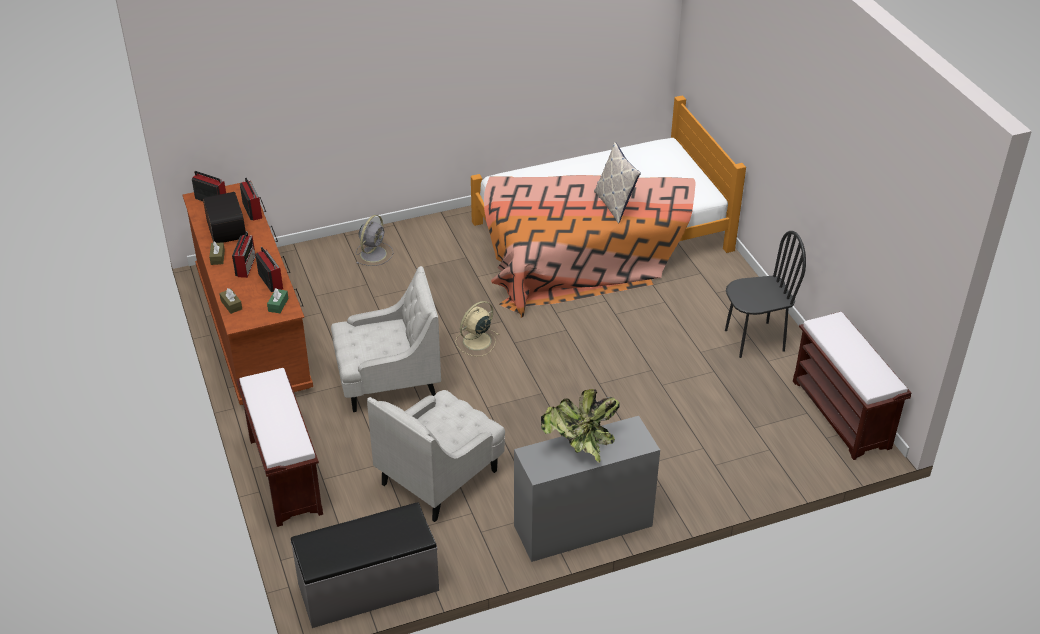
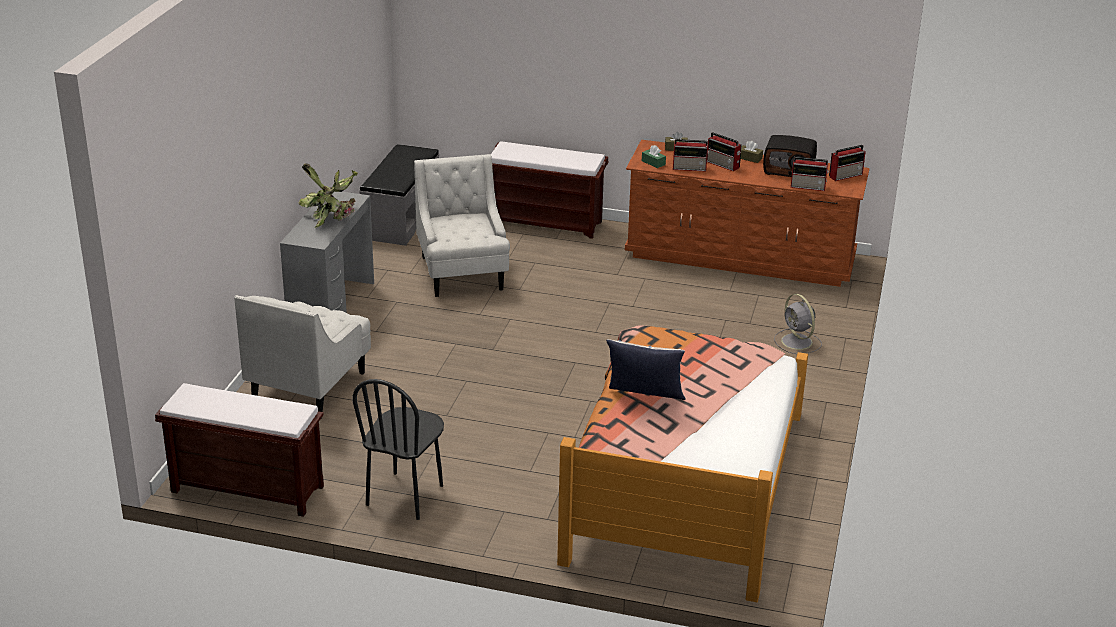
camera: 125 degrees right, 10 degrees down
white armchair [331,266,441,412] -> white armchair moved to [234,295,371,420]
beige fan [455,301,499,356] -> none

